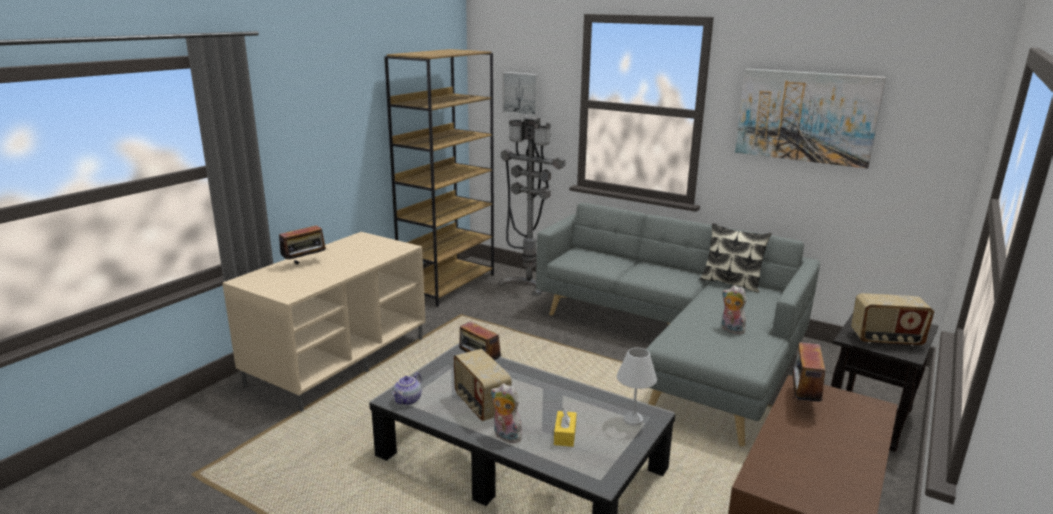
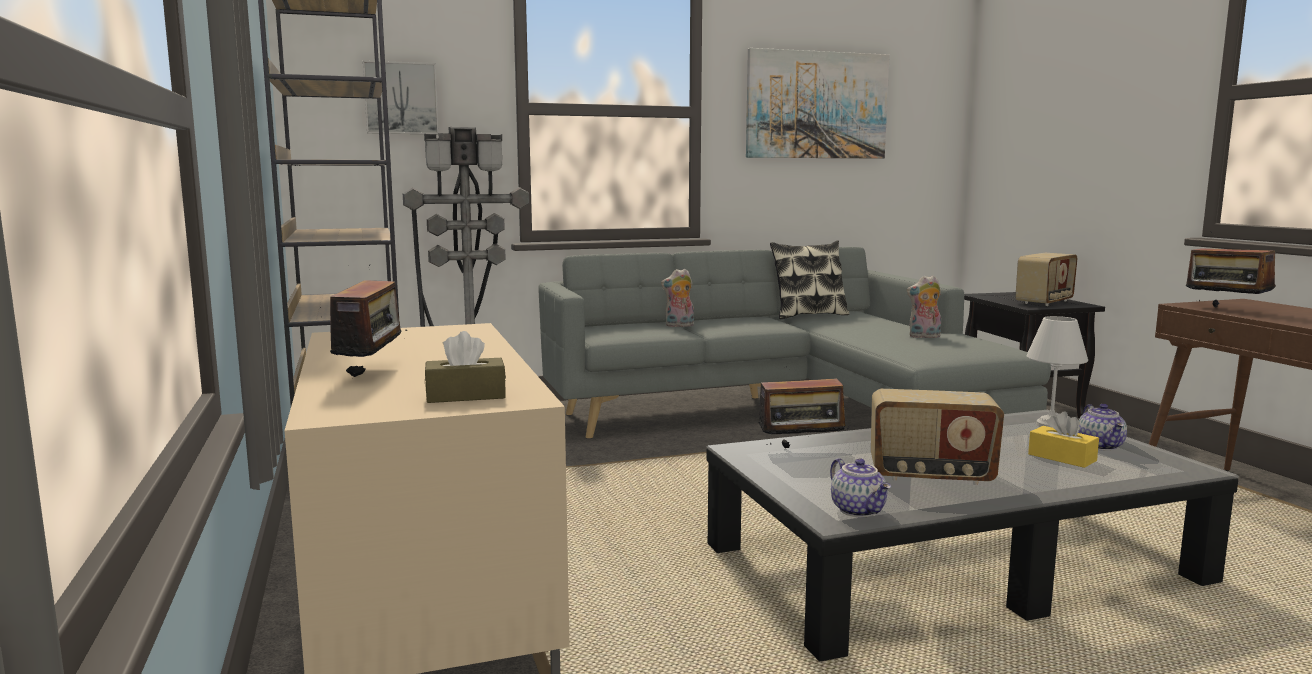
camera: 50 degrees left, 10 degrees down
plush toy [491,384,522,443] -> plush toy moved to [661,269,694,327]
none -> brown tissue box [425,331,506,403]
none -> teapot [1078,404,1127,451]

